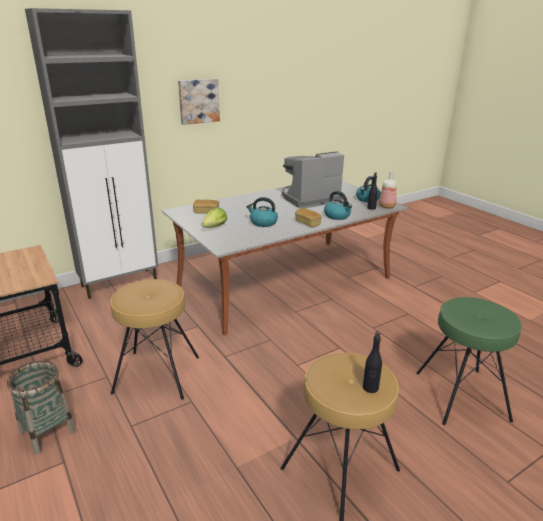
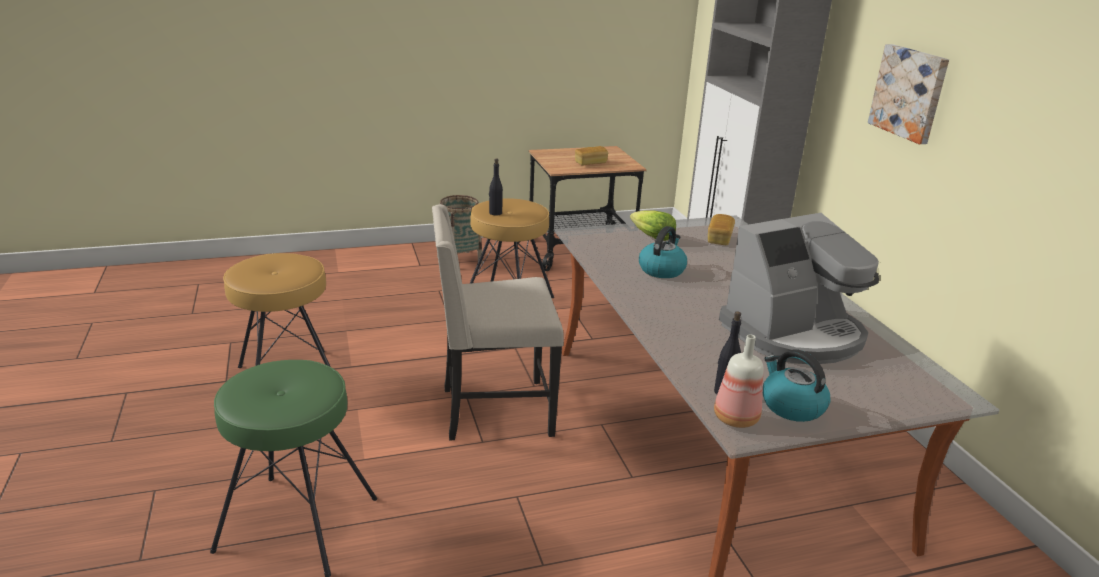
camera: 105 degrees right, 0 degrees up
coffee machine [282,151,344,208] -> coffee machine turned 75 degrees clockwise [719,213,879,364]
bread [295,208,322,227] -> bread moved to [575,146,608,165]
kettle [324,191,352,220] -> none
black bottle [363,331,382,393] -> black bottle moved to [489,159,503,216]
none -> beige chair [432,204,564,441]

